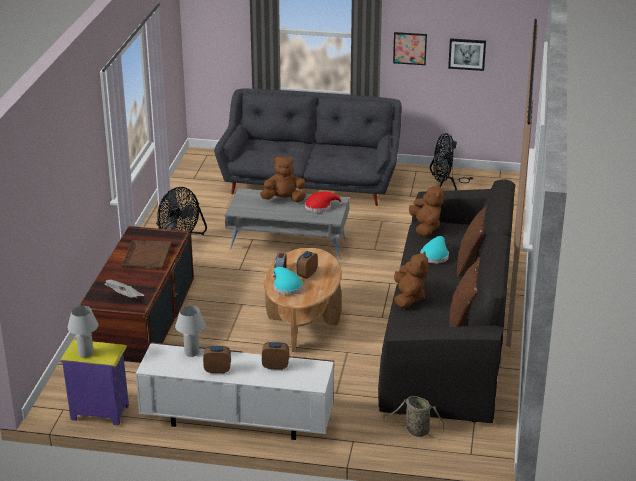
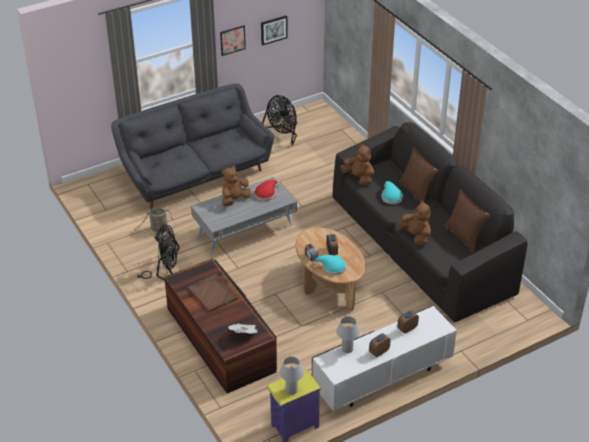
camera: 40 degrees left, 10 degrees up
basket [383,396,444,438] -> basket moved to [135,208,175,234]

